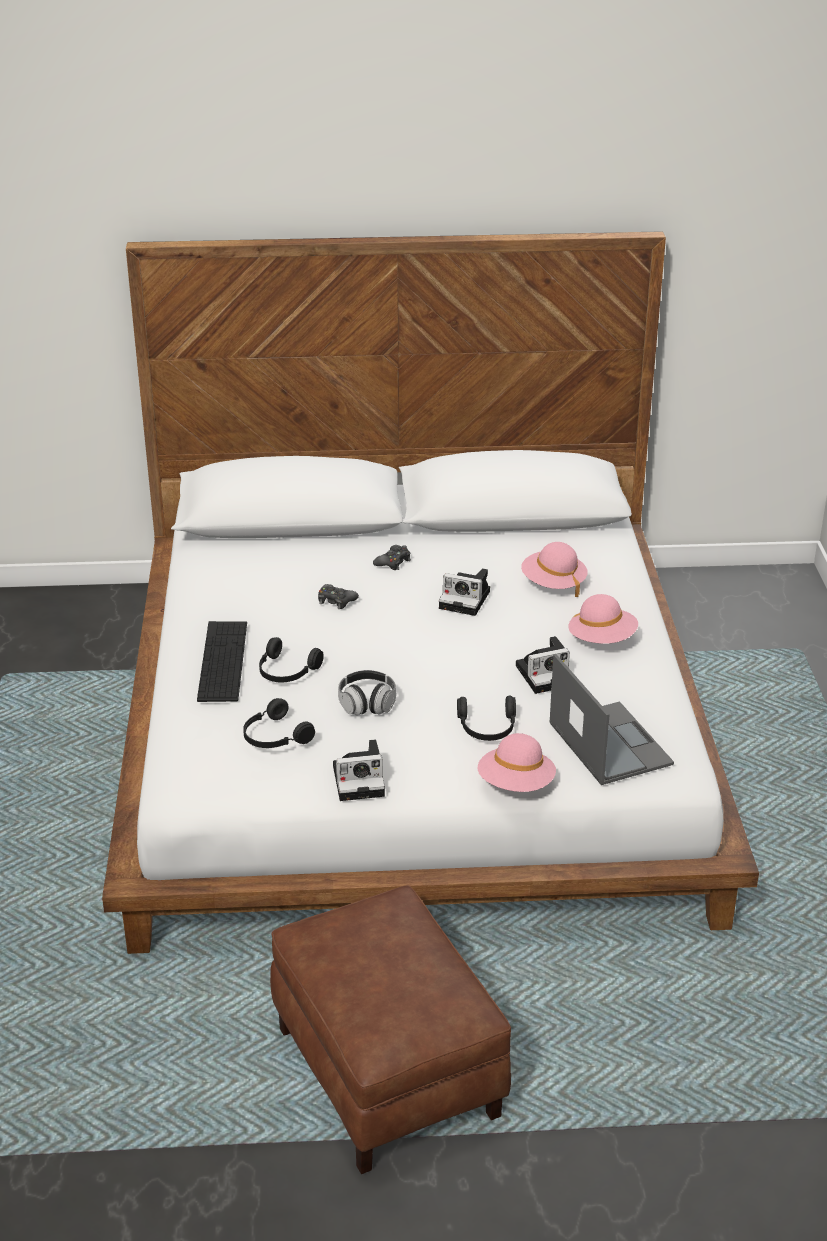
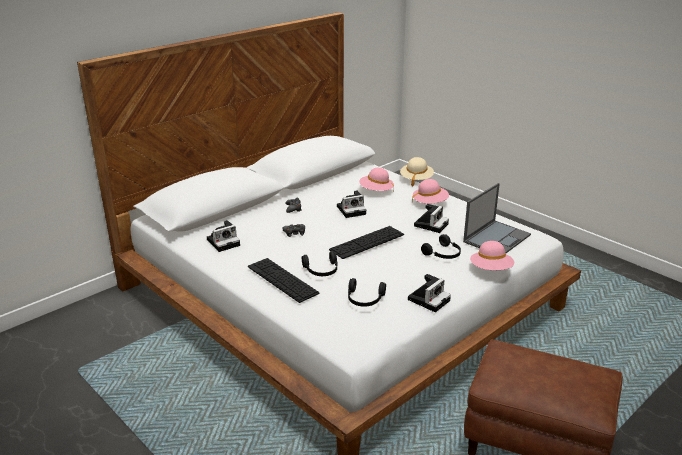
camera: 40 degrees left, 5 degrees down
headphones [338,670,396,715] -> none
laptop [550,654,674,785] -> laptop turned 105 degrees clockwise [463,183,531,253]
none -> camera [207,220,240,252]
none -> keyboard [329,226,404,259]
none -> beige hat [400,157,434,186]

